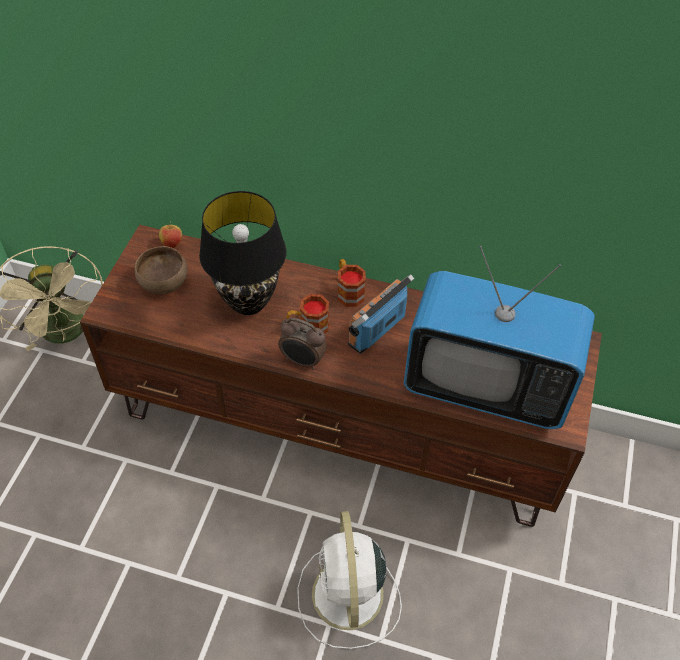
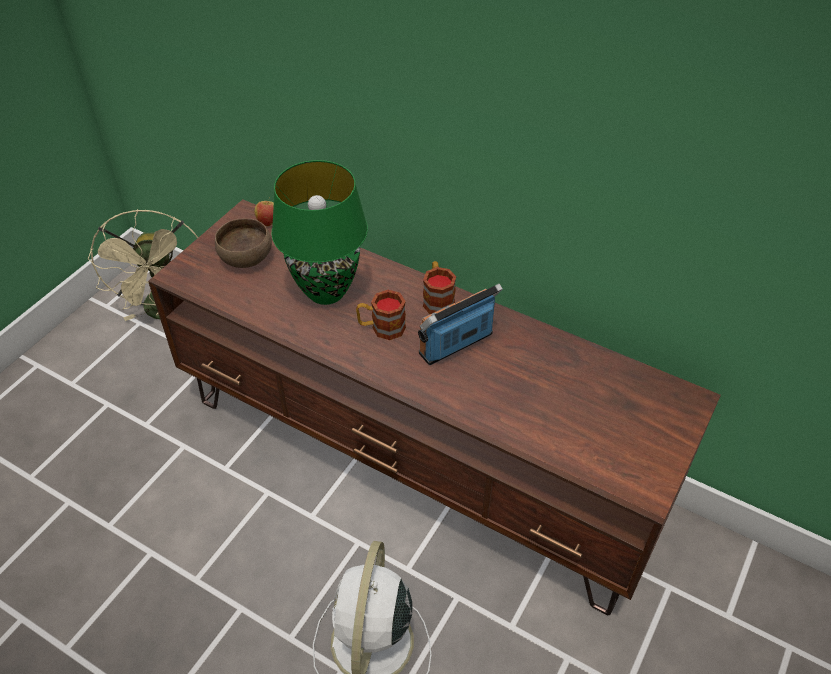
camera: 15 degrees right, 5 degrees down
black table lamp [199,191,287,315] -> green table lamp [271,160,368,305]
alarm clock [278,318,327,369] -> none
television [404,246,595,429] -> none

